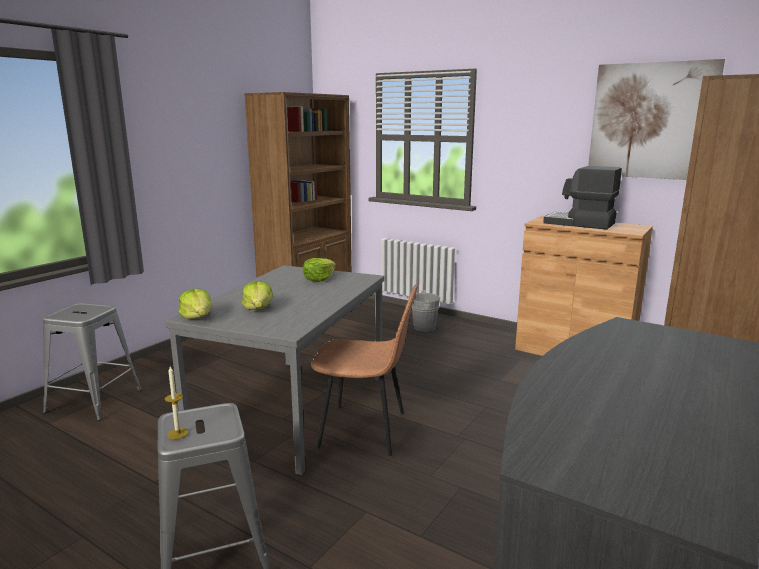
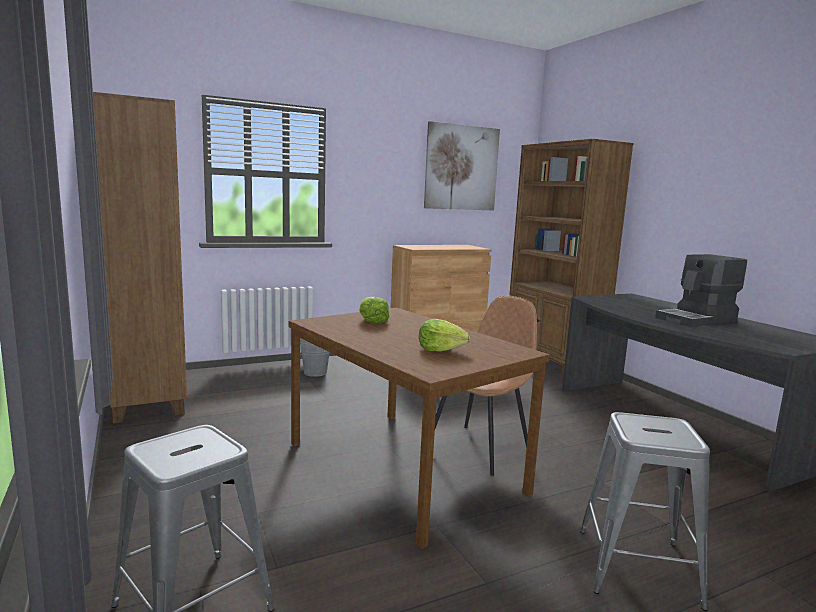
camera: 60 degrees left, 5 degrees down
grey dining table [165,265,384,475] -> brown dining table [289,308,550,549]
candle [165,366,189,439] -> none
lettuce [179,289,212,319] -> none
coffee machine [543,166,622,230] -> coffee machine moved to [655,254,747,327]

